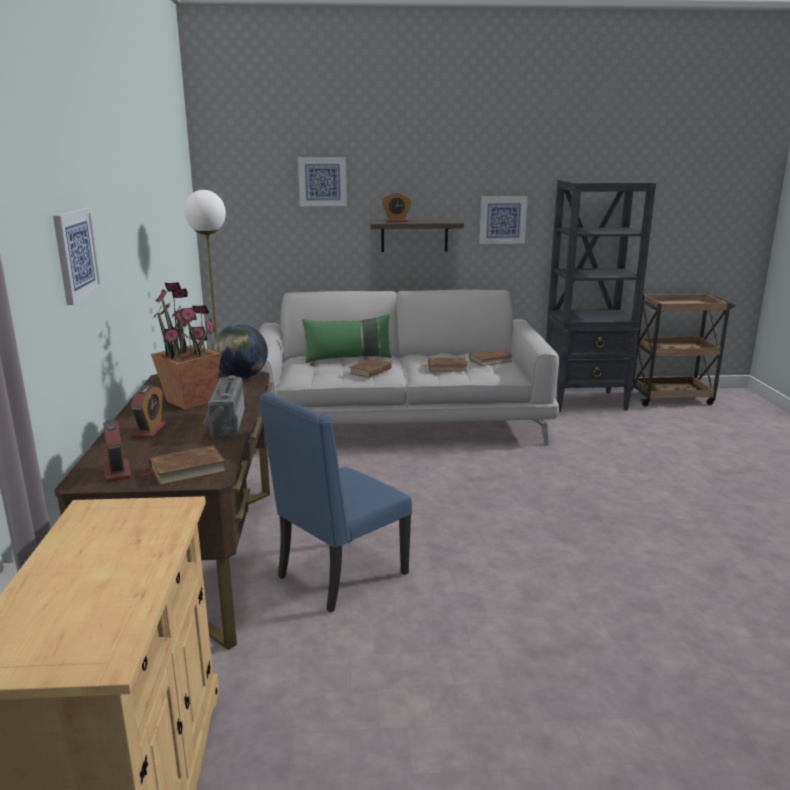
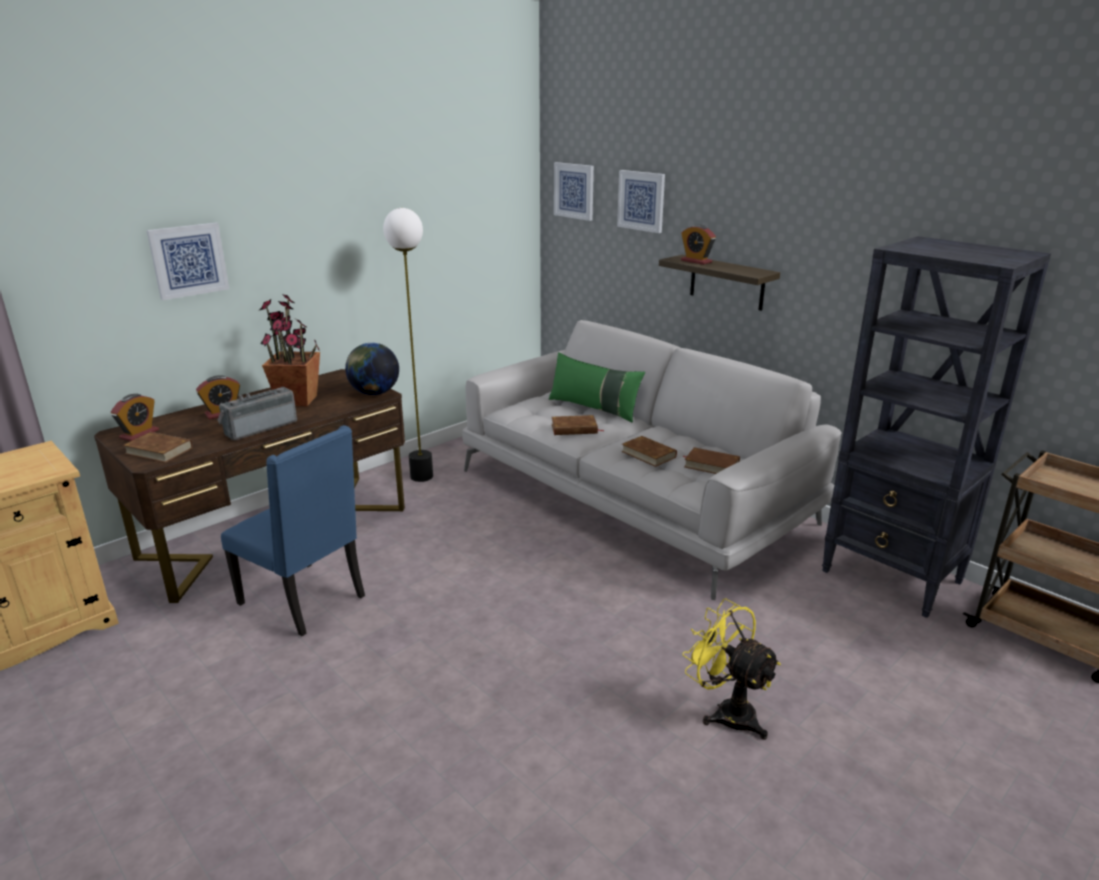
camera: 50 degrees right, 5 degrees up
blue chair [259,392,412,613] -> blue chair turned 150 degrees counterclockwise [221,425,365,636]
picture [480,197,528,244] -> picture moved to [554,162,594,221]
none -> yellow fan [682,598,781,740]

